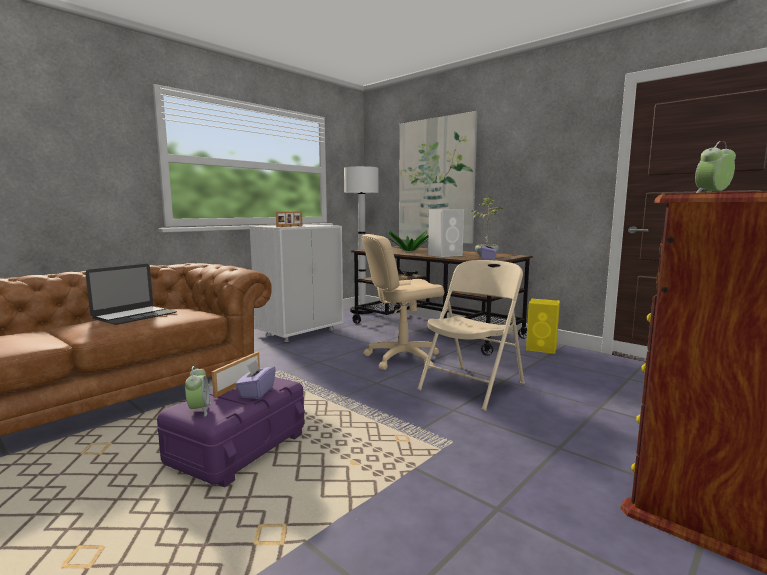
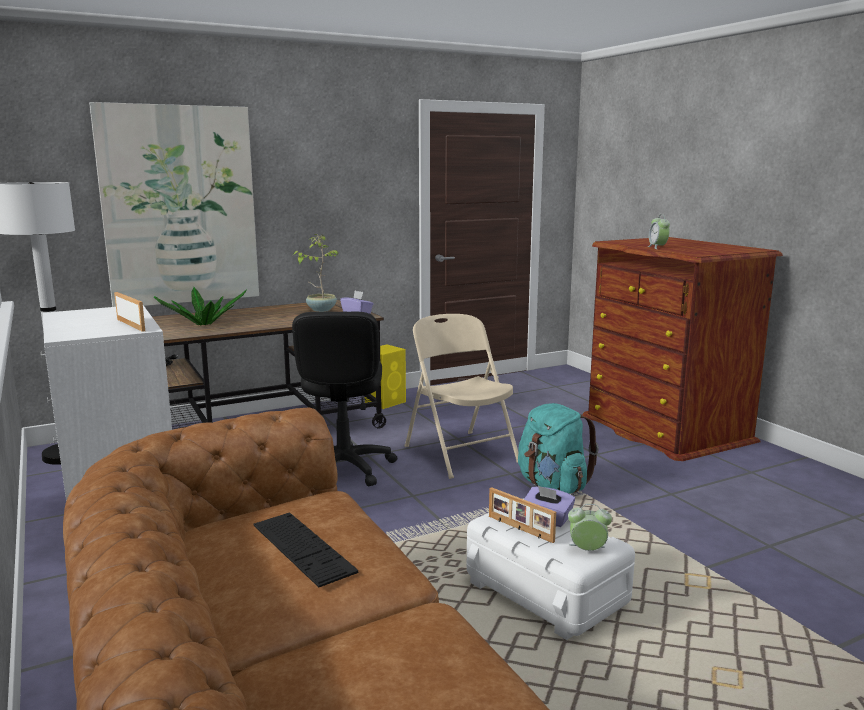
camera: 70 degrees left, 5 degrees up
laptop [86,264,177,325] -> keyboard [254,512,358,587]
purple storage box [157,377,305,488] -> white storage box [467,513,635,640]
beige office chair [361,234,444,370] -> black office chair [292,311,397,486]
white speaker [428,209,464,257] -> none
none -> turquoise backpack [518,403,599,494]

